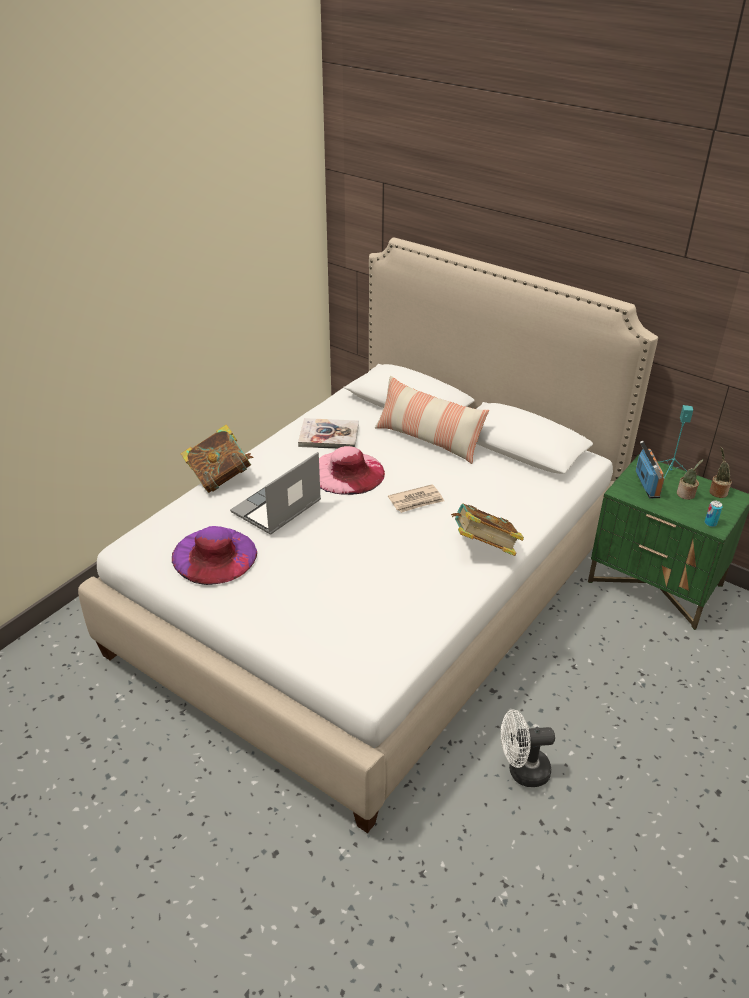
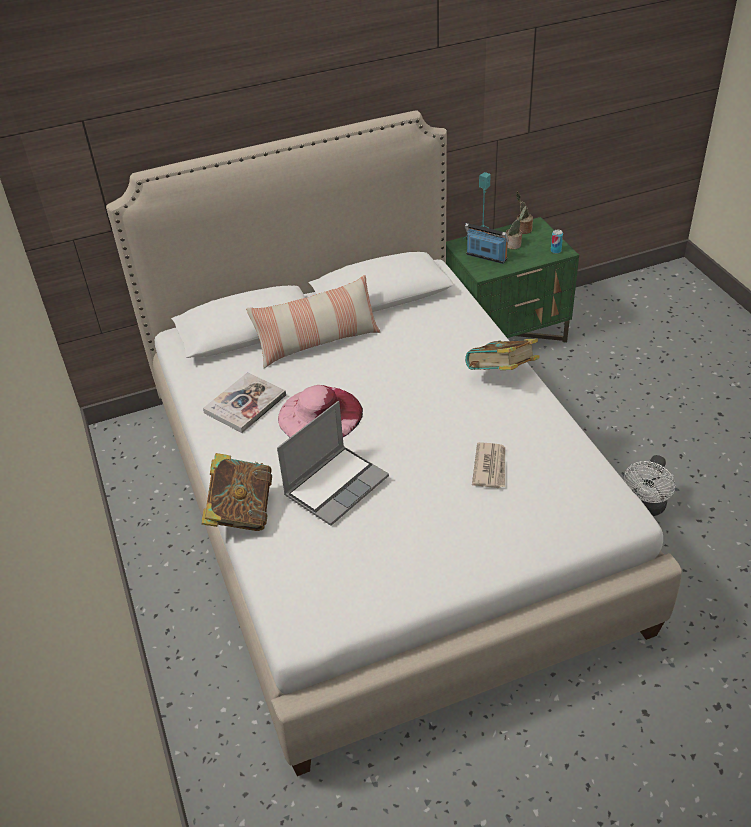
camera: 55 degrees left, 5 degrees up
purple hat [172,526,257,585] -> none
laptop [230,452,321,535] -> laptop turned 120 degrees counterclockwise [277,401,389,526]
newspaper [388,484,444,513] -> newspaper moved to [472,442,505,488]

